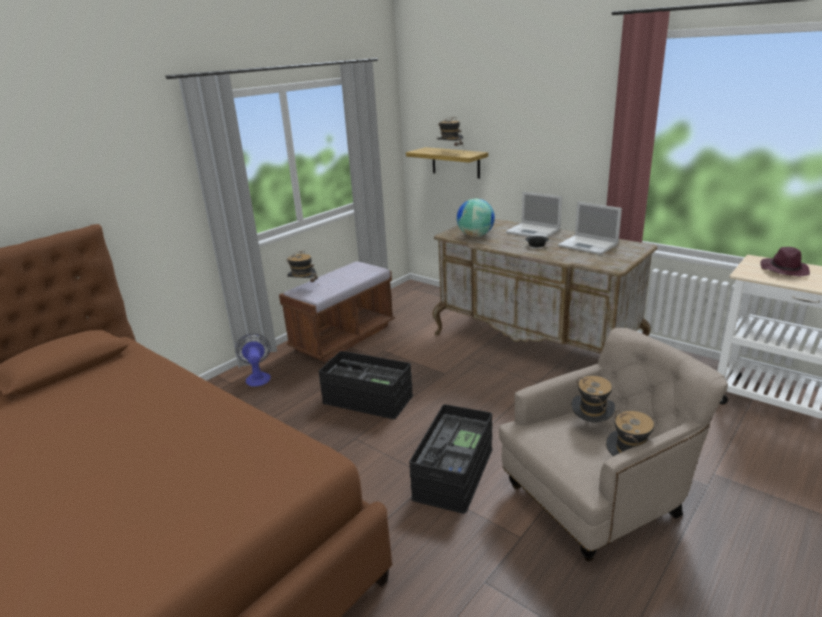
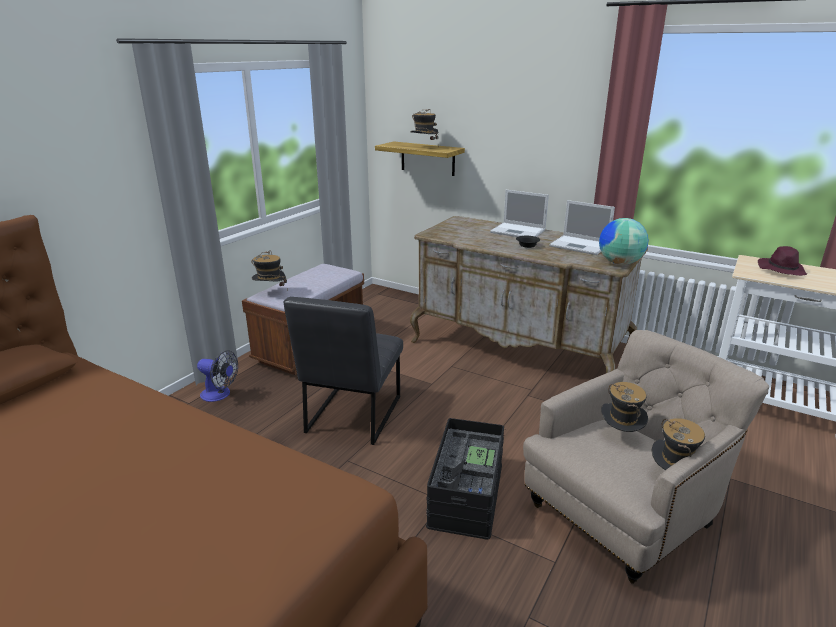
camera: 10 degrees left, 0 degrees up
fan [235,334,271,387] -> fan turned 135 degrees clockwise [197,350,238,402]
black storage box [318,351,413,419] -> grey chair [284,297,403,445]
globe [457,199,495,237] -> globe moved to [599,218,648,265]

